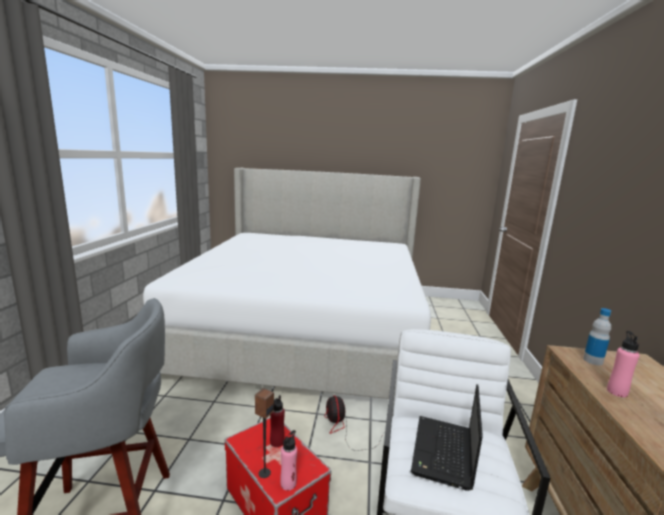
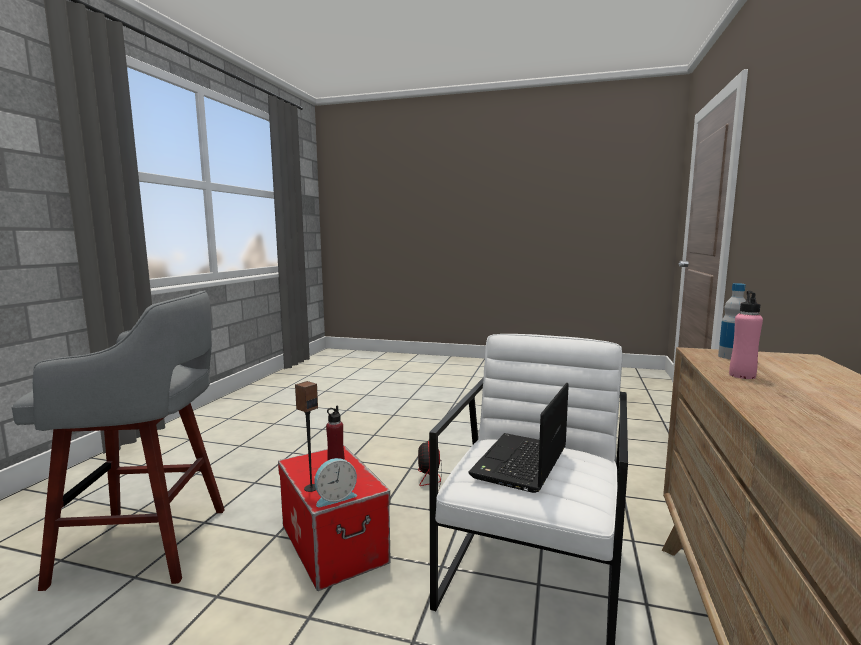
camera: 10 degrees right, 5 degrees down
bed [143,168,431,399] -> none
pink bottle [280,430,297,491] -> alarm clock [314,458,357,507]

